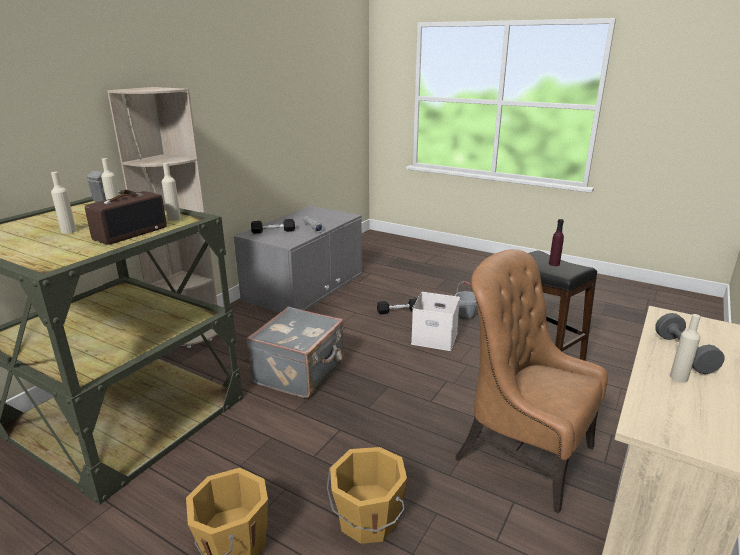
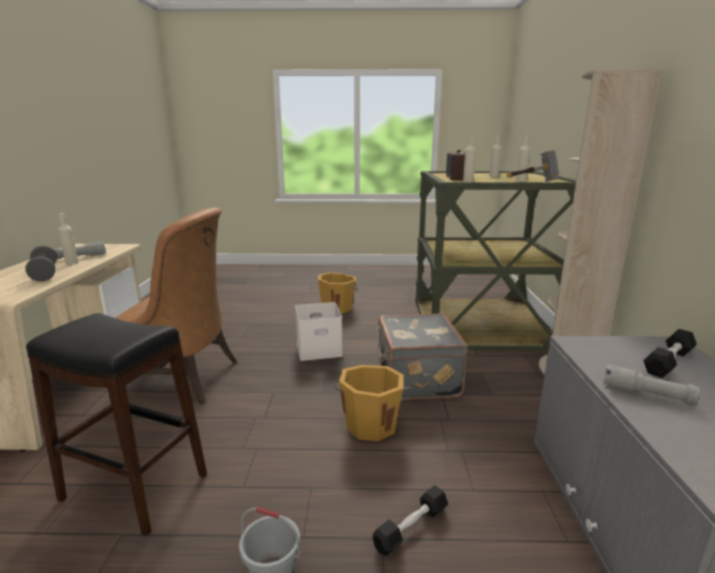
camera: 150 degrees right, 5 degrees down
orange bucket [327,447,407,544] -> orange bucket moved to [333,365,411,441]
white storage box [411,292,460,351] -> white storage box moved to [295,302,343,361]
purple bottle [549,219,564,266] -> none
none -> grey flashlight [54,242,106,259]

